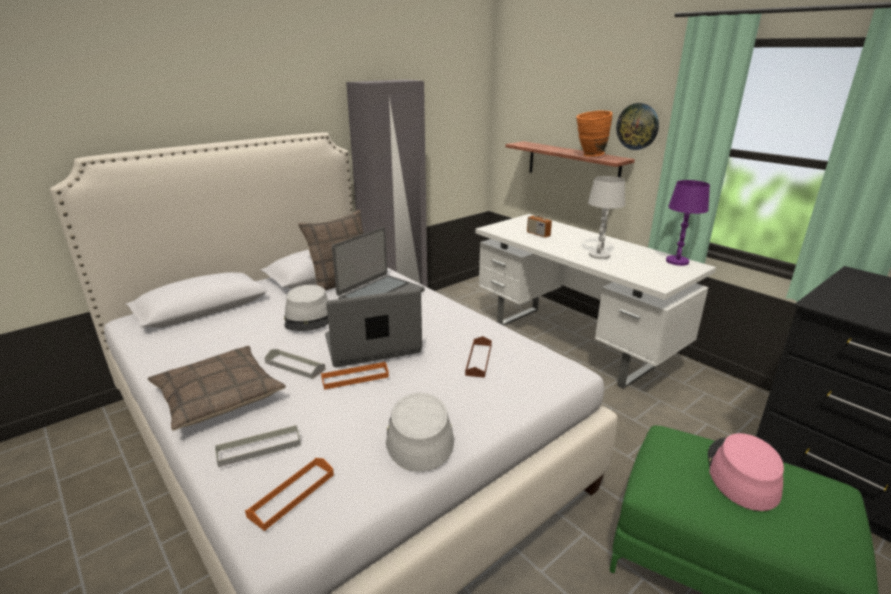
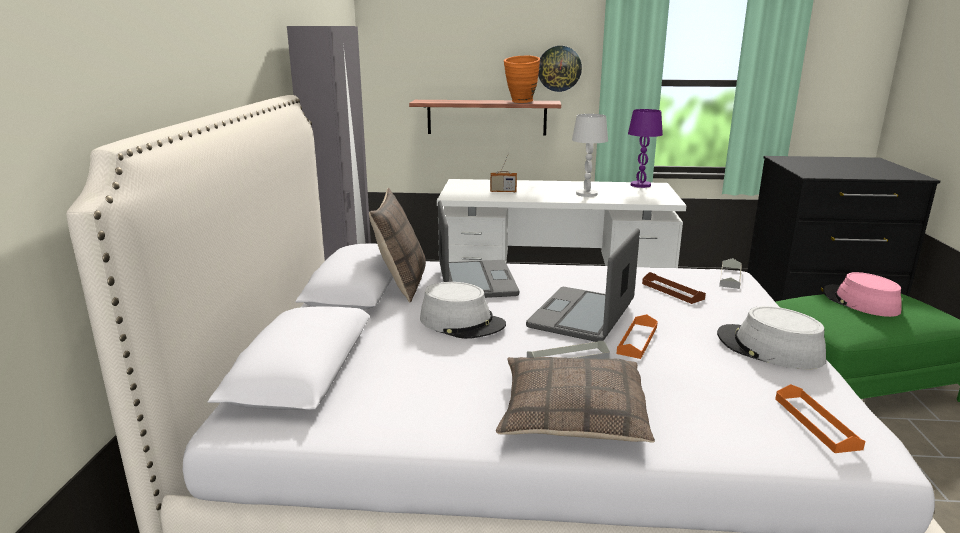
camera: 45 degrees left, 5 degrees down
grey tray [215,425,301,467] -> grey tray moved to [719,258,742,289]

